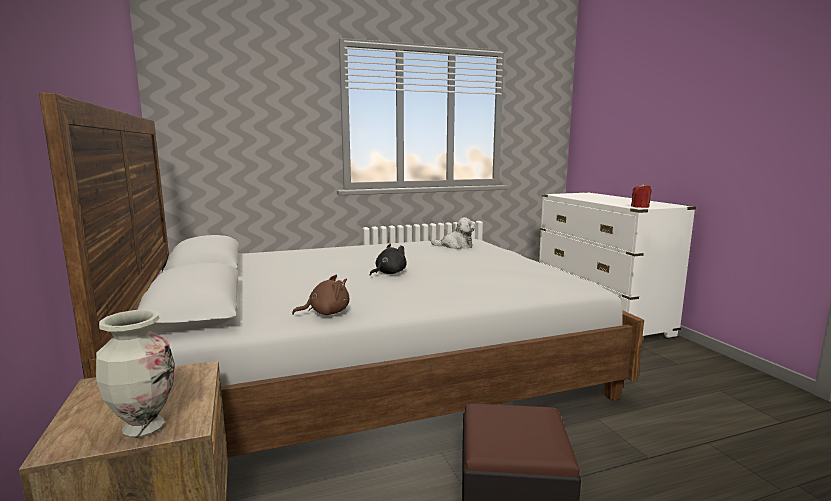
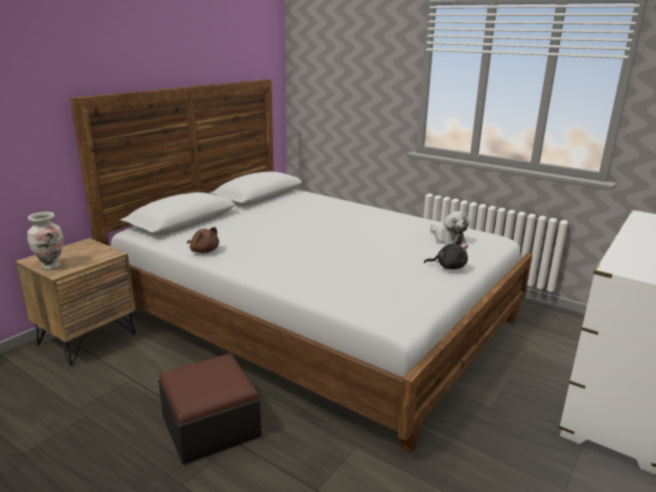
camera: 55 degrees right, 10 degrees up
black plush toy [370,244,406,276] -> black plush toy moved to [424,240,468,269]
red candle [631,183,652,208] -> none

